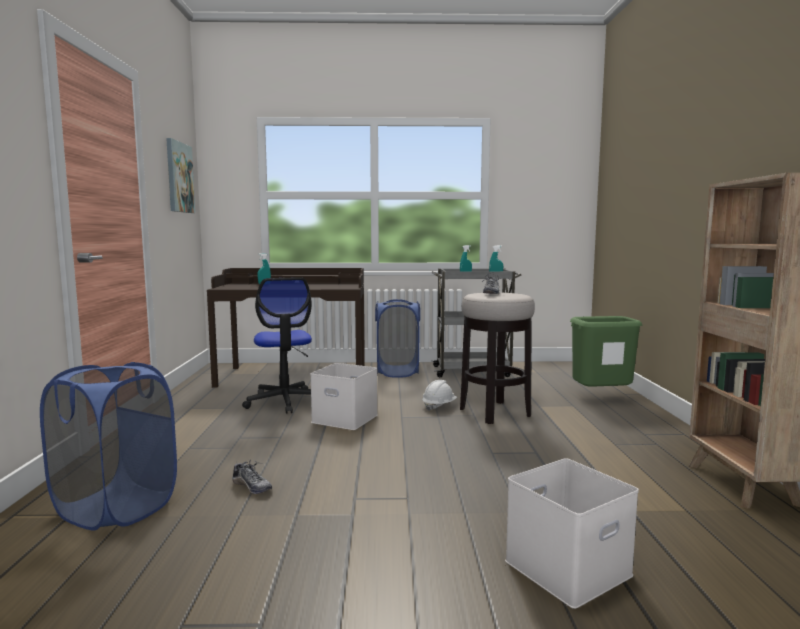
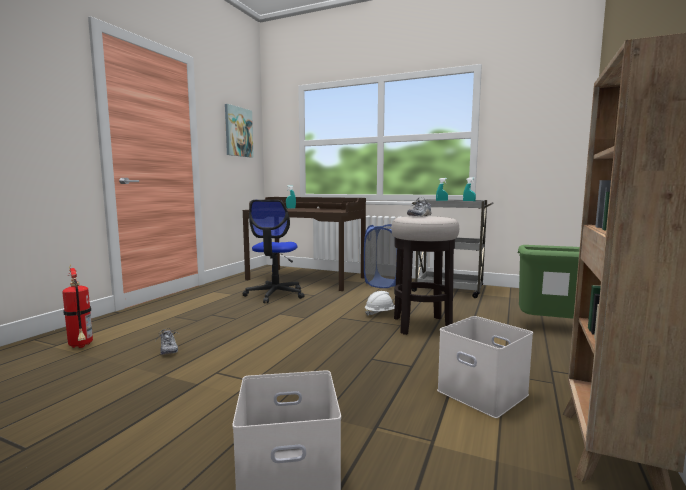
camera: 25 degrees right, 0 degrees up
blue laundry basket [40,362,177,531] -> fire extinguisher [62,268,93,348]
white storage box [310,363,377,430] -> white storage box moved to [437,316,533,418]

